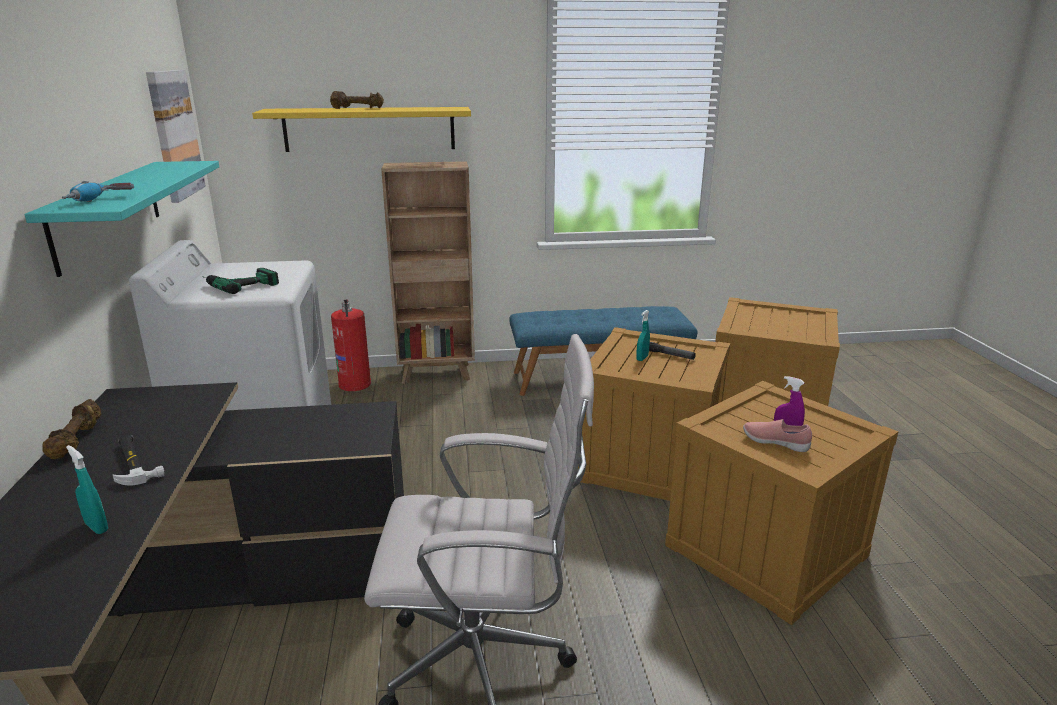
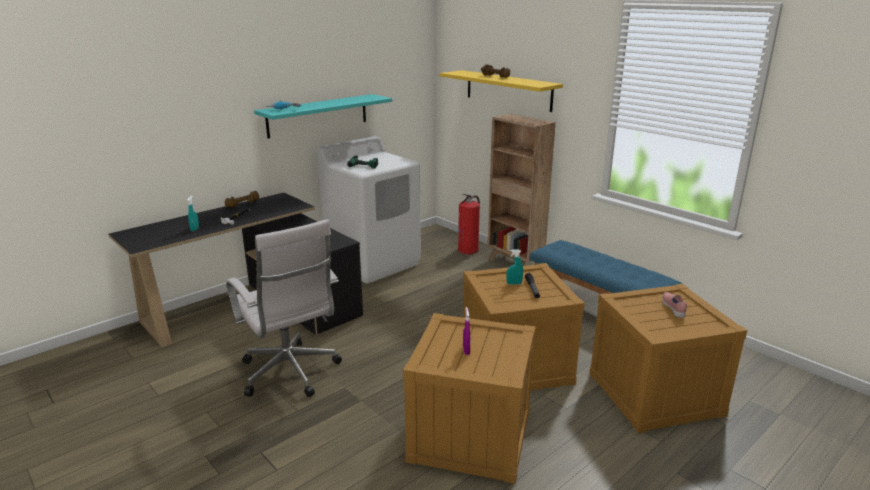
camera: 55 degrees right, 0 degrees up
picture [146,70,206,203] -> none
pink shoe [743,419,812,452] -> pink shoe moved to [662,292,687,318]

